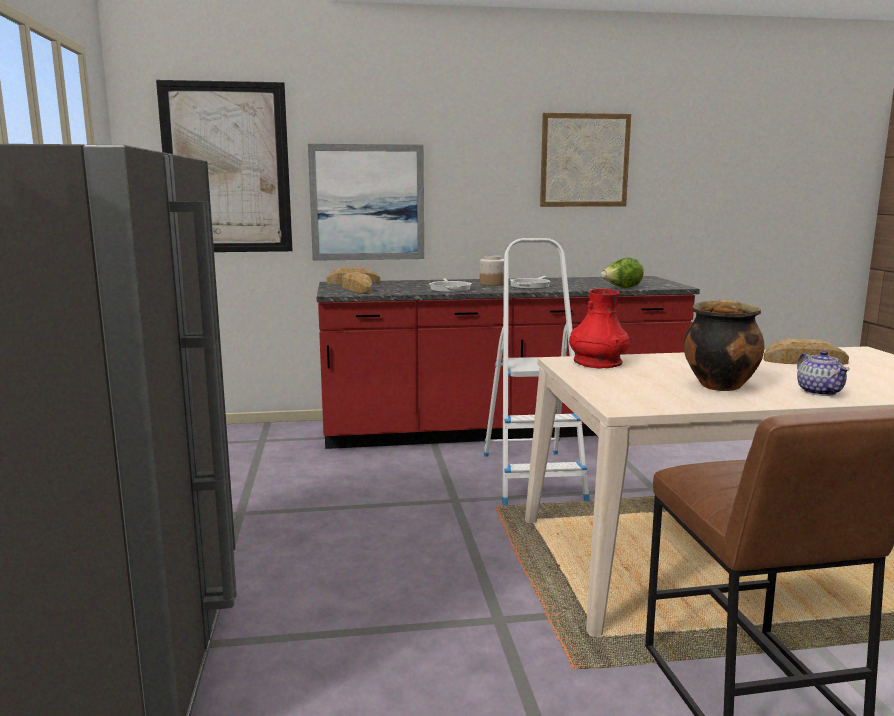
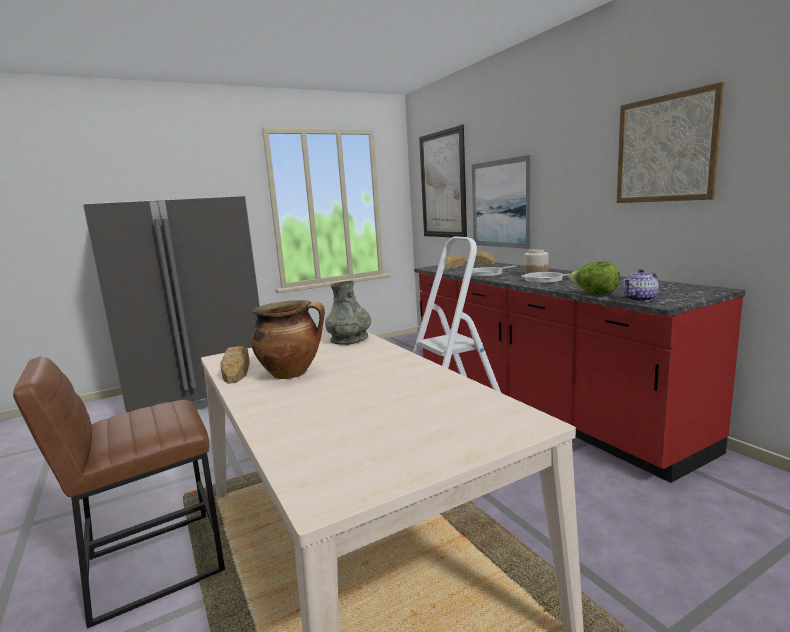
camera: 70 degrees right, 0 degrees up
red vase [569,289,629,368] -> grey vase [325,281,371,345]
bread [763,339,849,365] -> bread moved to [220,346,250,384]
teapot [797,350,850,396] -> teapot moved to [623,269,659,302]

